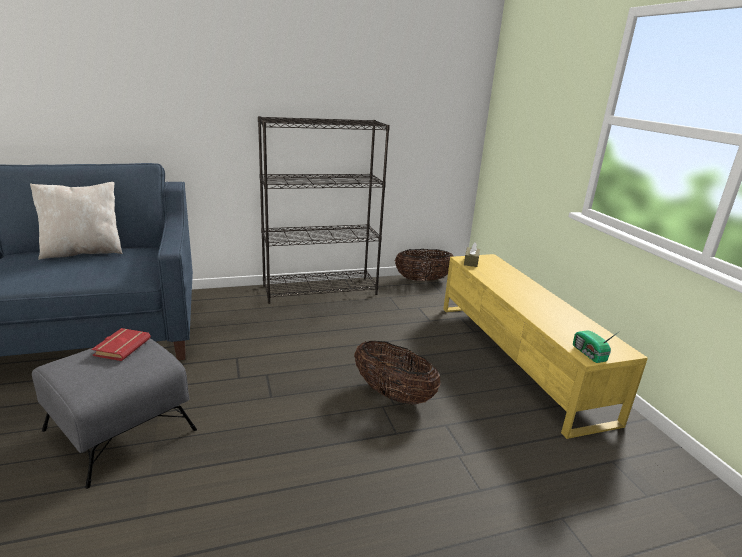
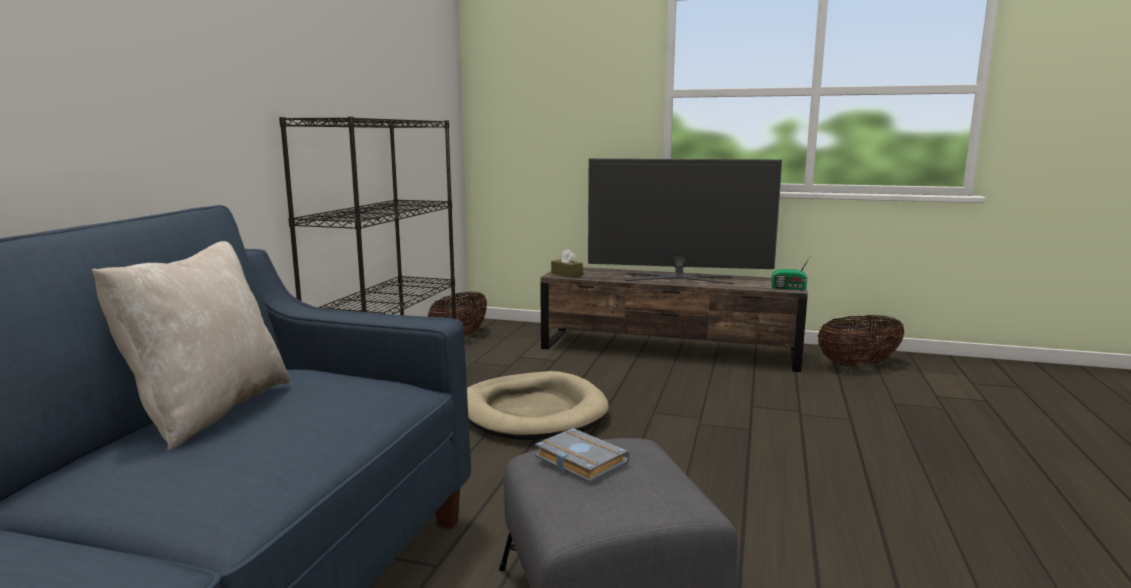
camera: 55 degrees left, 10 degrees down
red book [92,328,151,361] -> grey book [535,428,630,483]
basket [354,340,441,404] -> basket moved to [818,315,904,366]
yellow tv stand [443,254,648,439] -> brown tv stand [540,267,808,372]
none -> beige dog bed [467,371,609,440]
none -> television [588,158,782,284]

